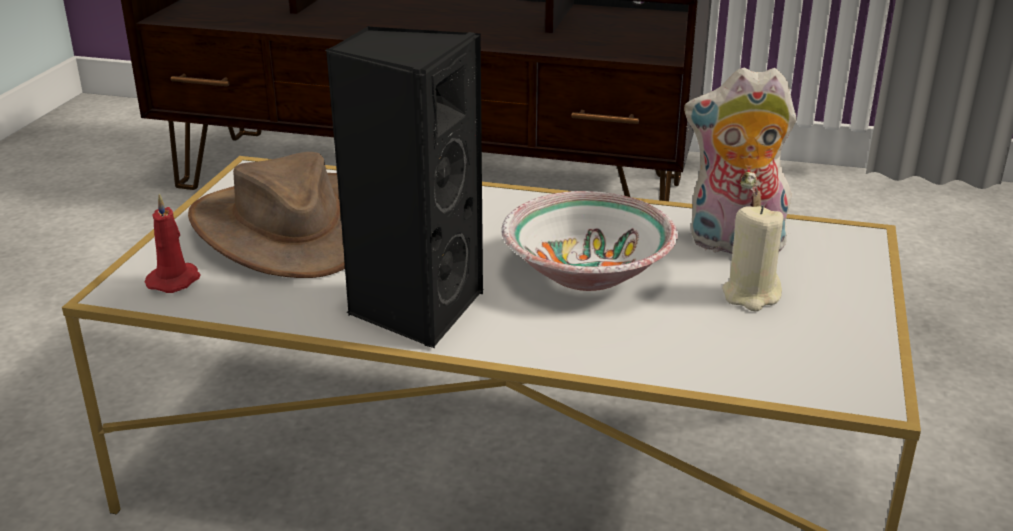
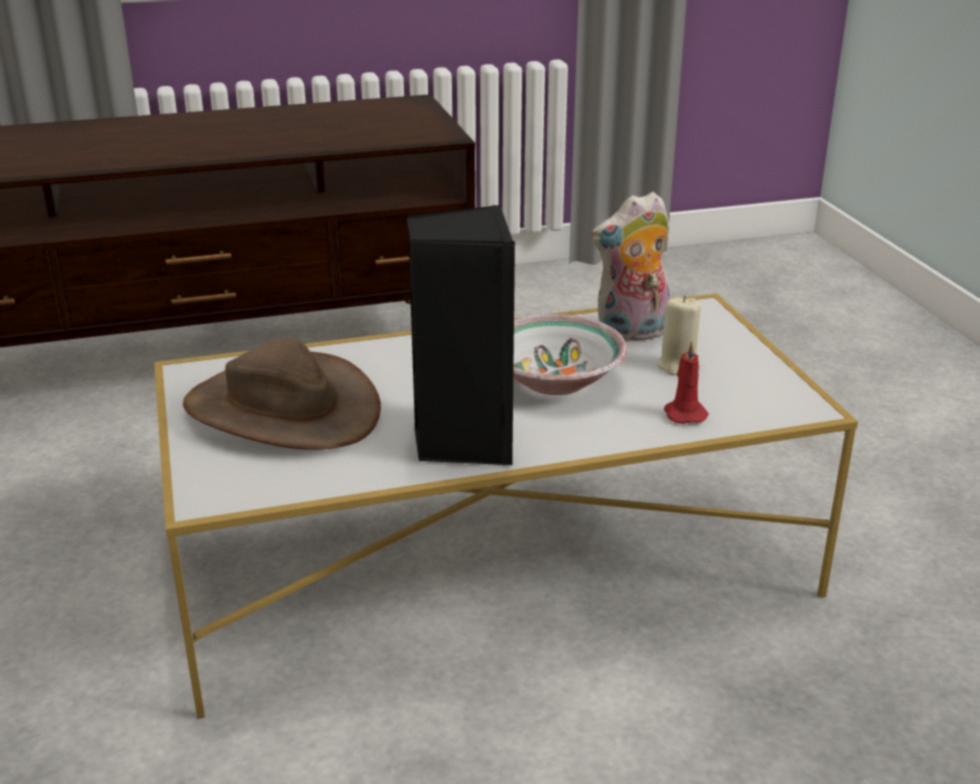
camera: 30 degrees left, 0 degrees up
red candle [145,193,201,293] -> red candle moved to [664,341,709,424]

